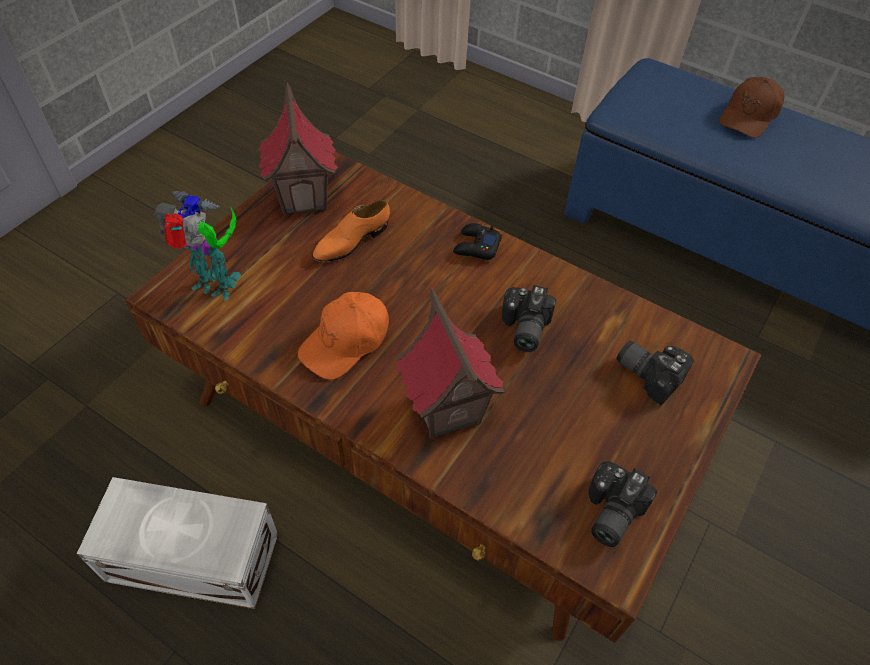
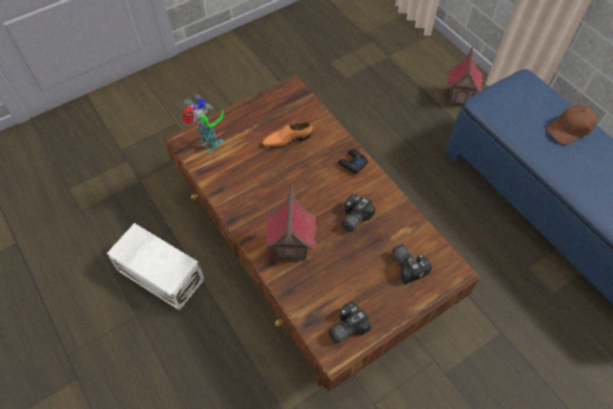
camera: 25 degrees right, 5 degrees up
toy house [259,82,338,215] -> toy house moved to [447,47,483,105]
orange cap [298,292,389,380] -> none

